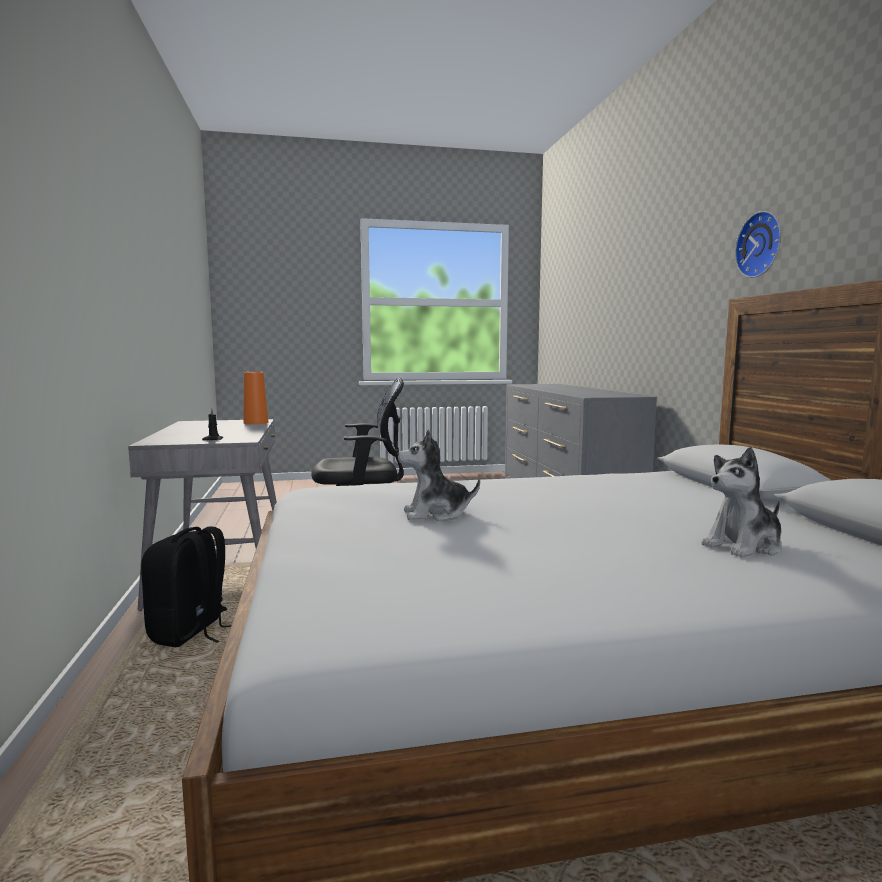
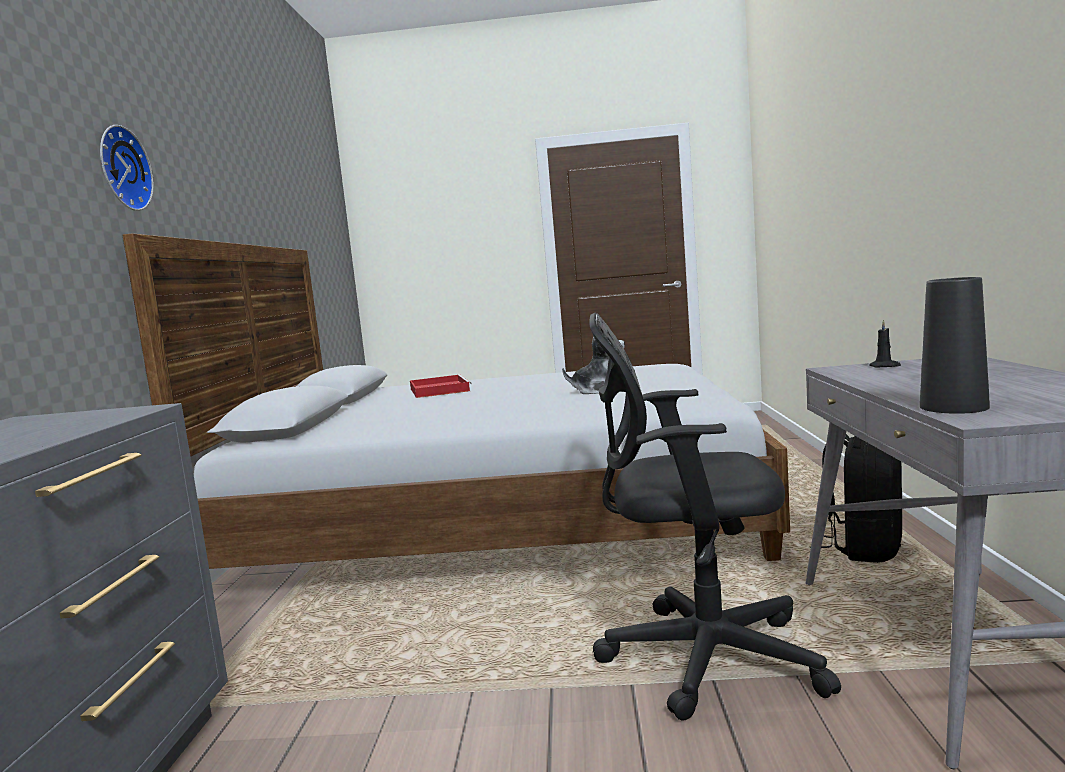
camera: 165 degrees left, 0 degrees up
orange vase [243,372,268,424] -> black vase [920,277,990,414]
plush toy [701,447,782,558] -> red tray [410,374,472,398]

